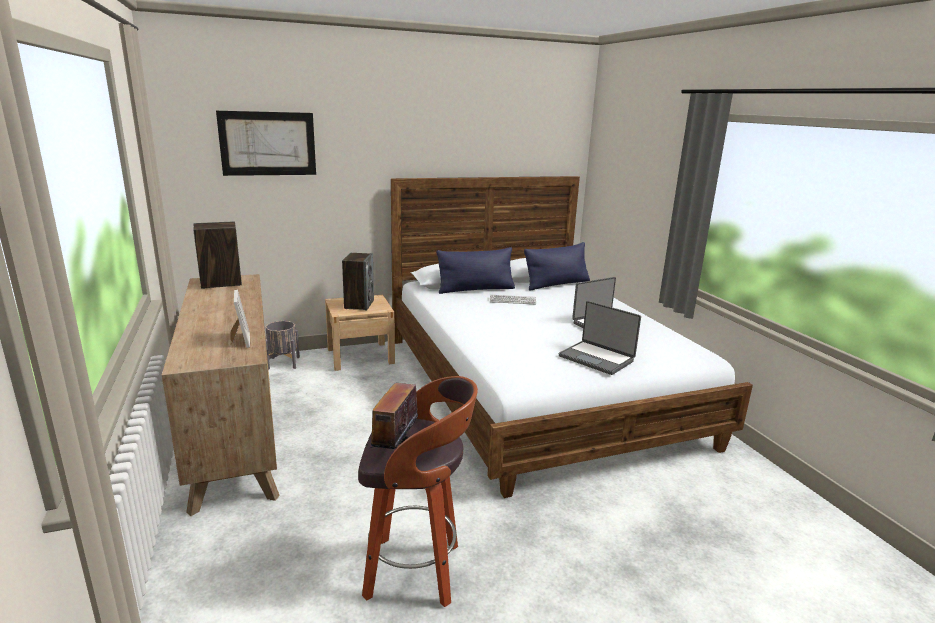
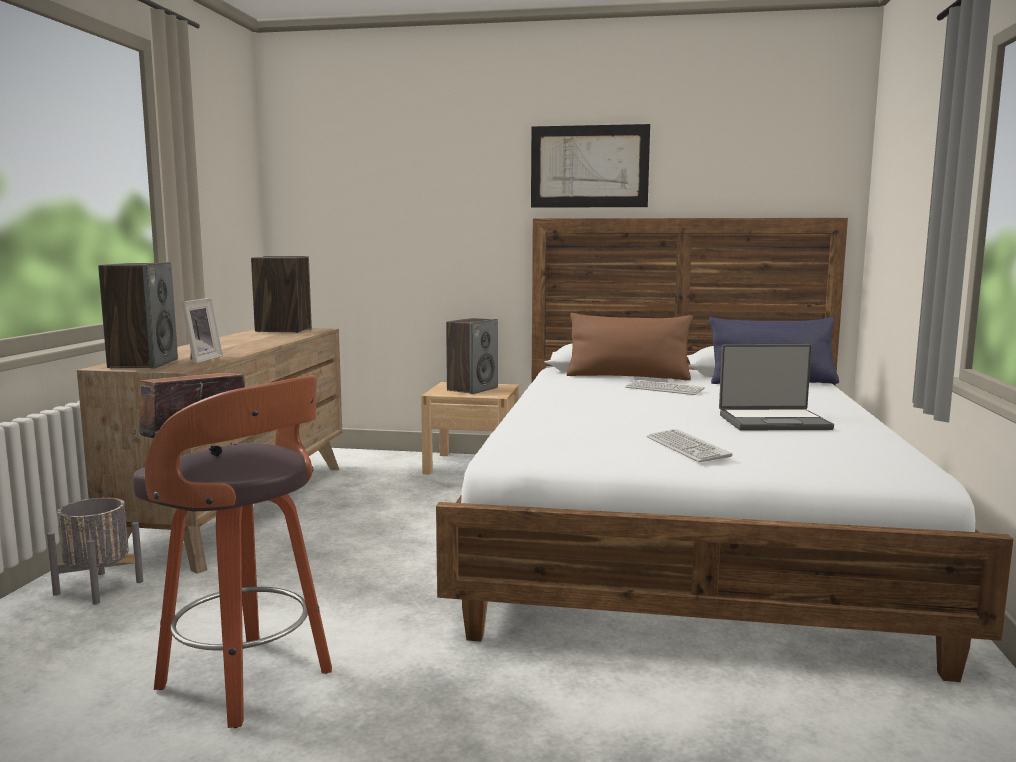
camera: 30 degrees right, 10 degrees down
picture [216,111,316,176] -> picture moved to [531,124,650,208]
grey planter [266,321,300,369] -> grey planter moved to [47,497,143,605]
blue pillow [436,247,515,294] -> brown pillow [567,313,693,380]
laptop [559,301,641,375] -> keyboard [647,429,732,462]
none -> speaker [98,262,178,369]

